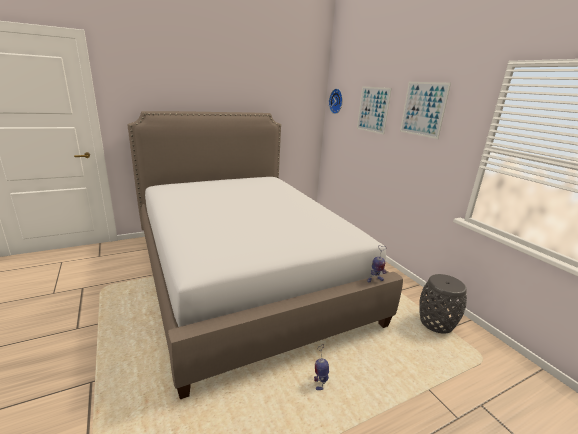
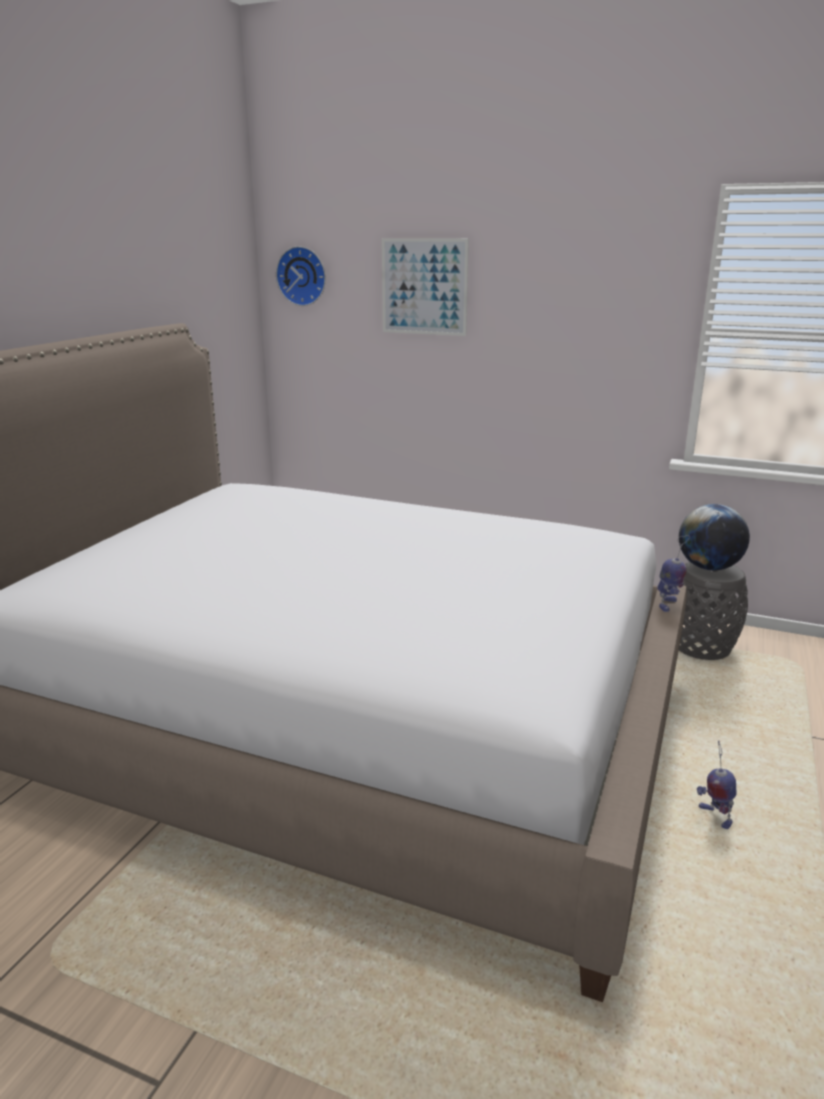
camera: 40 degrees left, 0 degrees up
picture [400,82,451,139] -> none
none -> globe [679,504,750,570]

